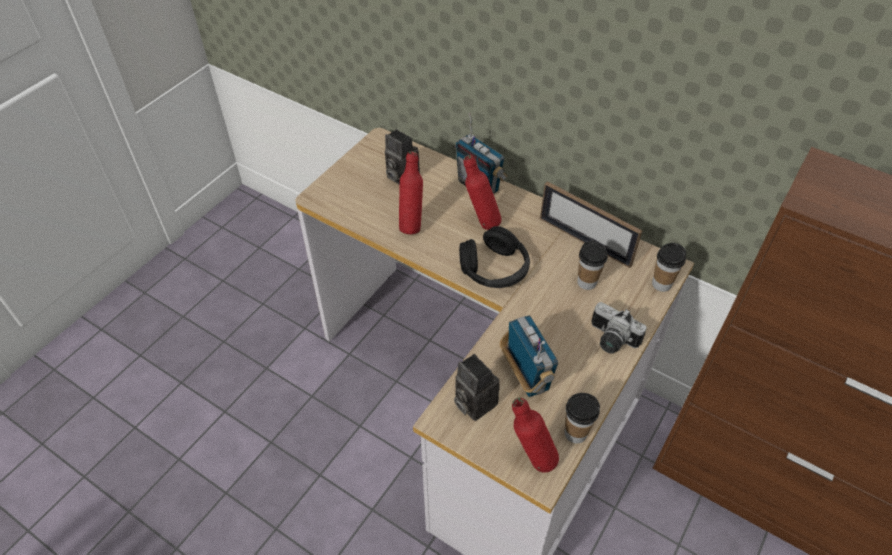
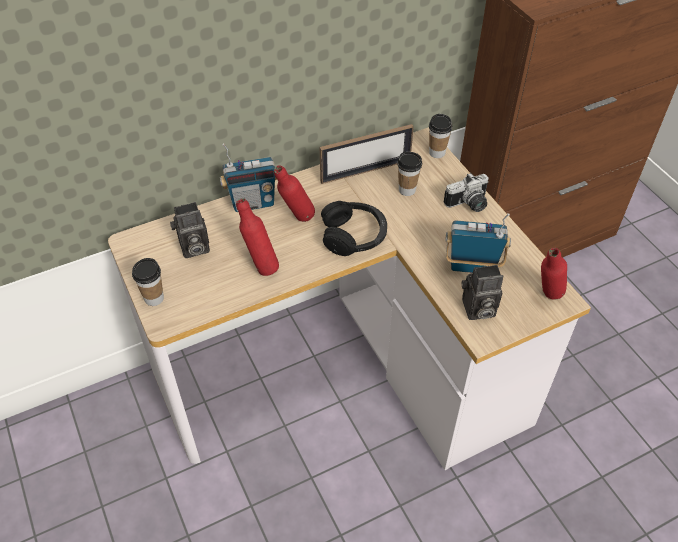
camera: 60 degrees left, 0 degrees up
cup [565,393,600,444] -> cup moved to [132,258,164,306]

